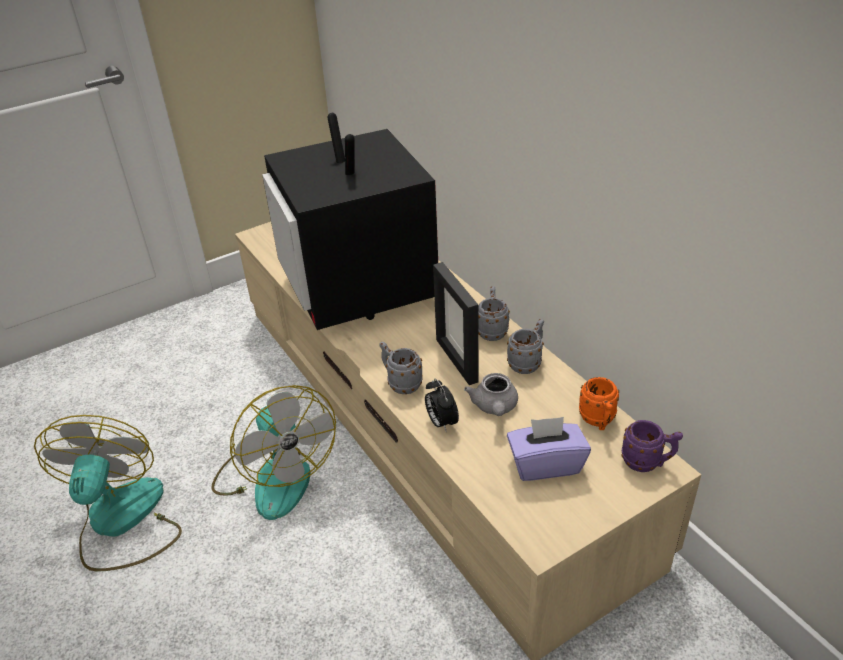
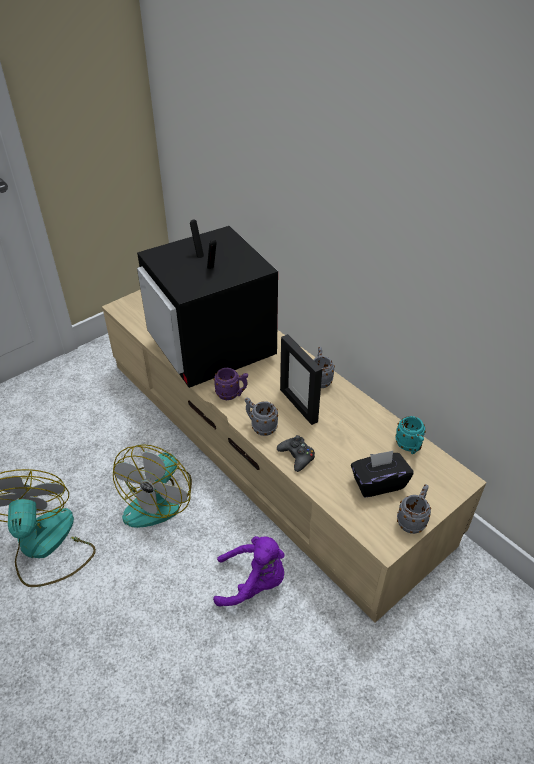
camera: 10 degrees left, 5 degrees up
fan [211,385,336,520] -> fan turned 60 degrees clockwise [113,444,192,528]
alarm clock [425,379,459,433] -> black game controller [277,435,315,472]
grey teapot [464,373,518,416] -> none
grey mug [507,319,544,374] -> grey mug moved to [397,484,431,534]
purple tissue box [507,417,591,481] -> black tissue box [351,451,413,498]
orange mug [579,377,619,430] -> turquoise mug [395,416,426,454]
purple mug [622,420,683,472] -> purple mug moved to [214,368,248,400]
none -> purple plush toy [213,536,285,606]

